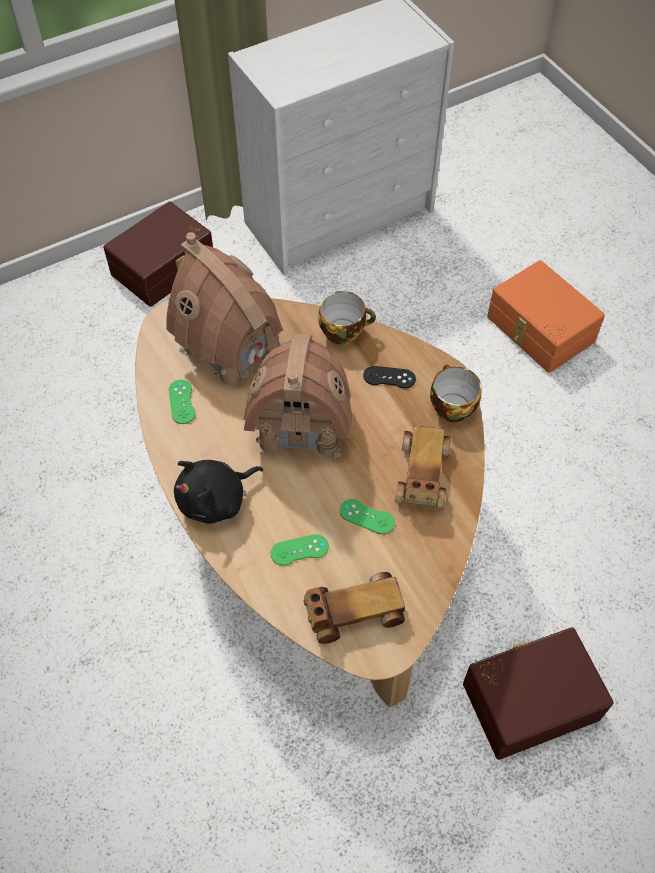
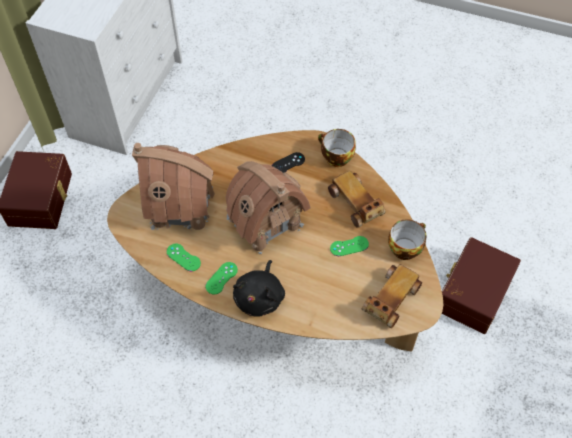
camera: 40 degrees left, 0 degrees up
green game controller [271,534,329,566] -> green game controller moved to [205,262,238,294]
cup [318,291,376,345] -> cup moved to [388,219,426,260]
orange storage box [487,260,605,373] -> none

